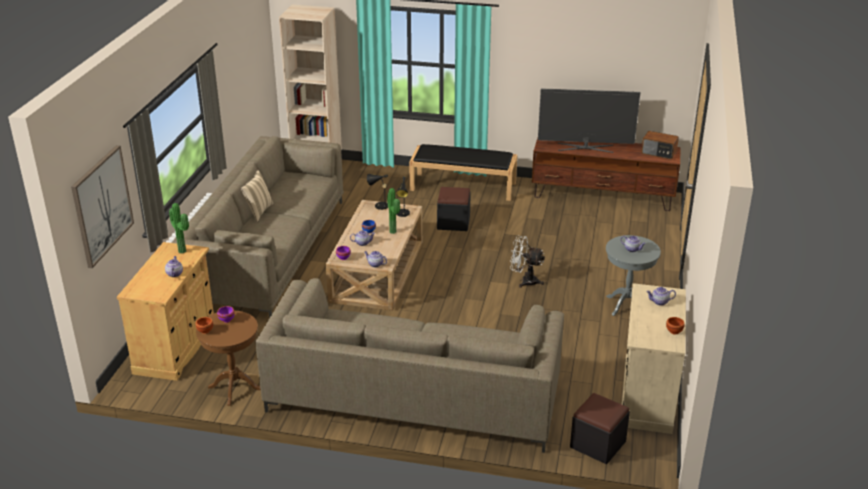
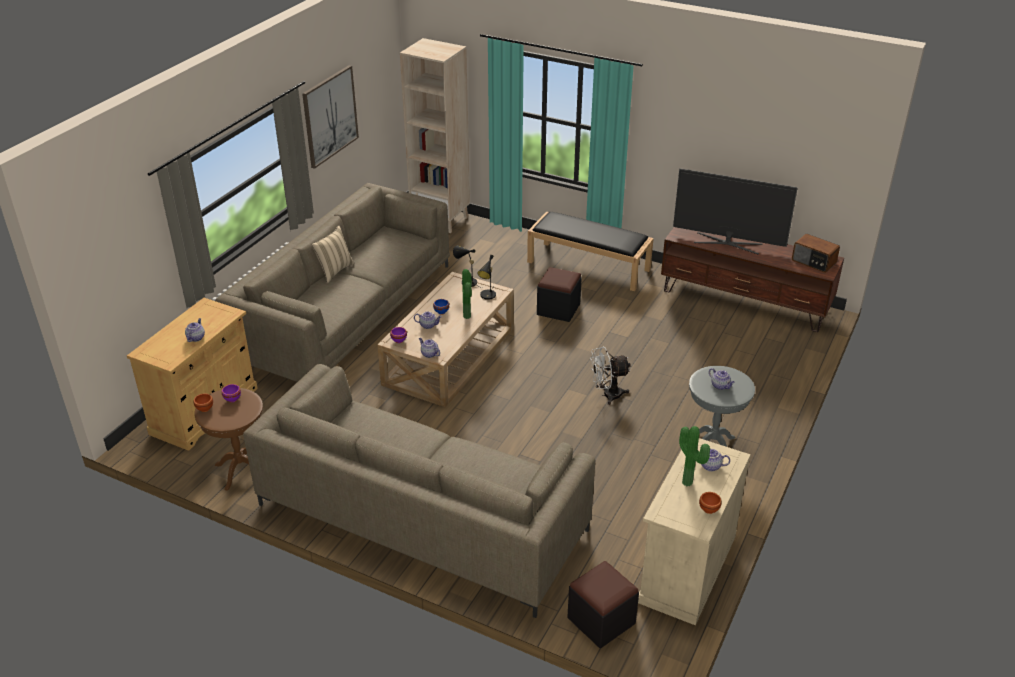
camera: 15 degrees right, 5 degrees up
picture [71,145,134,268] -> picture moved to [302,65,359,169]
potted plant [169,203,189,254] -> potted plant moved to [679,426,710,486]
white fan [510,235,545,288] -> white fan turned 45 degrees counterclockwise [590,347,631,405]

